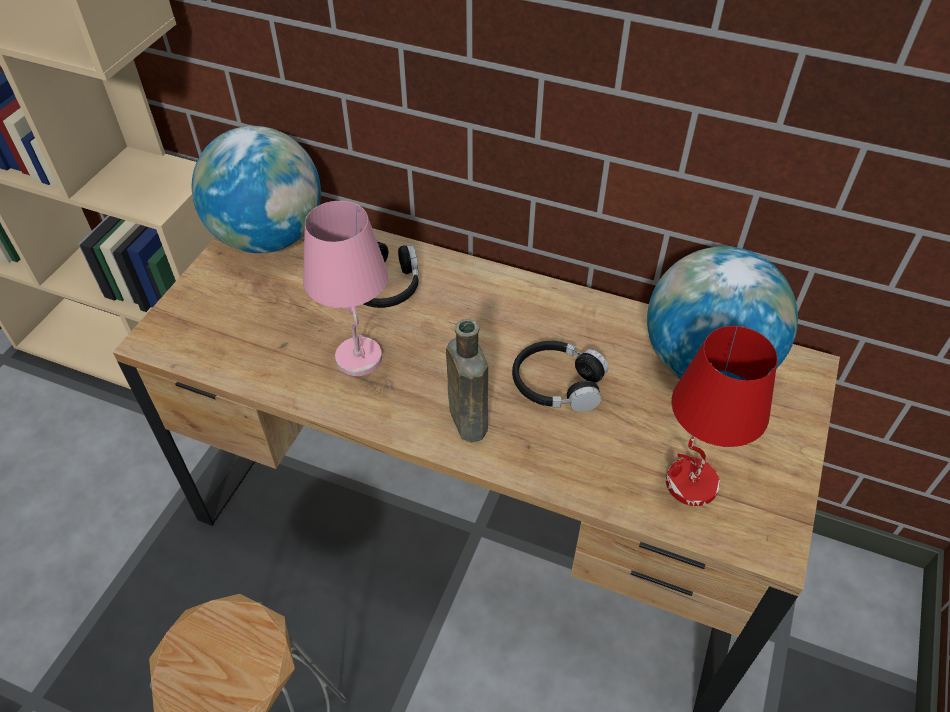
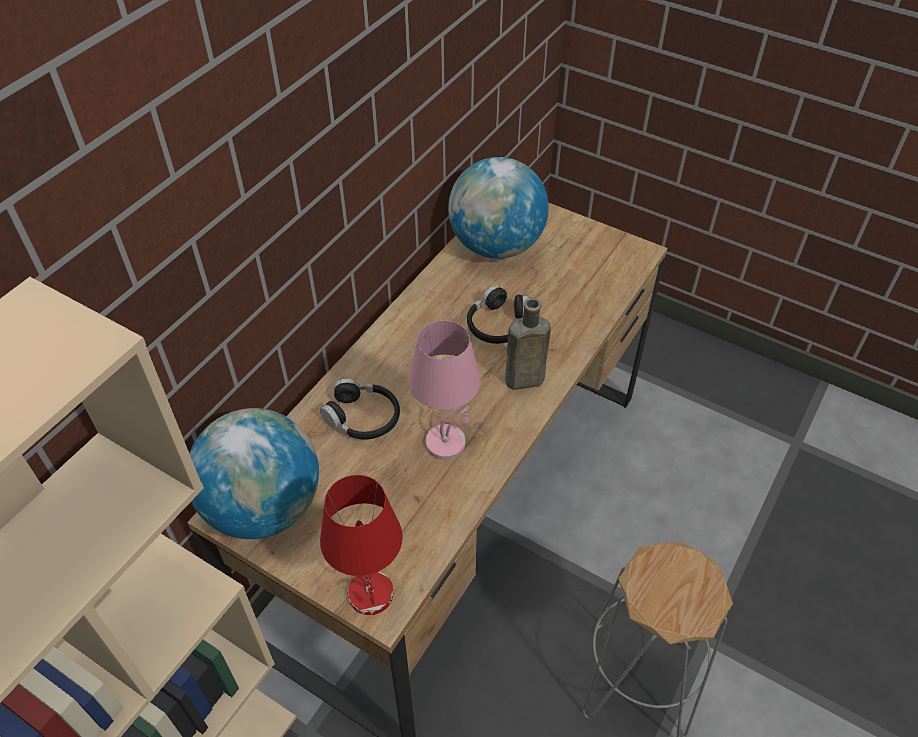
camera: 80 degrees left, 0 degrees up
red table lamp [666,326,778,506] -> red table lamp moved to [320,475,403,615]

